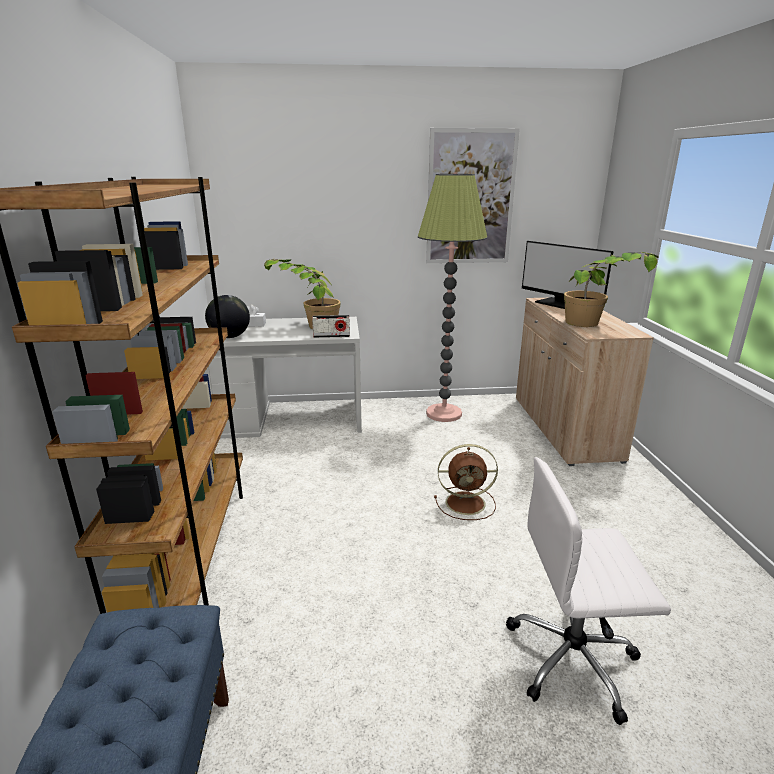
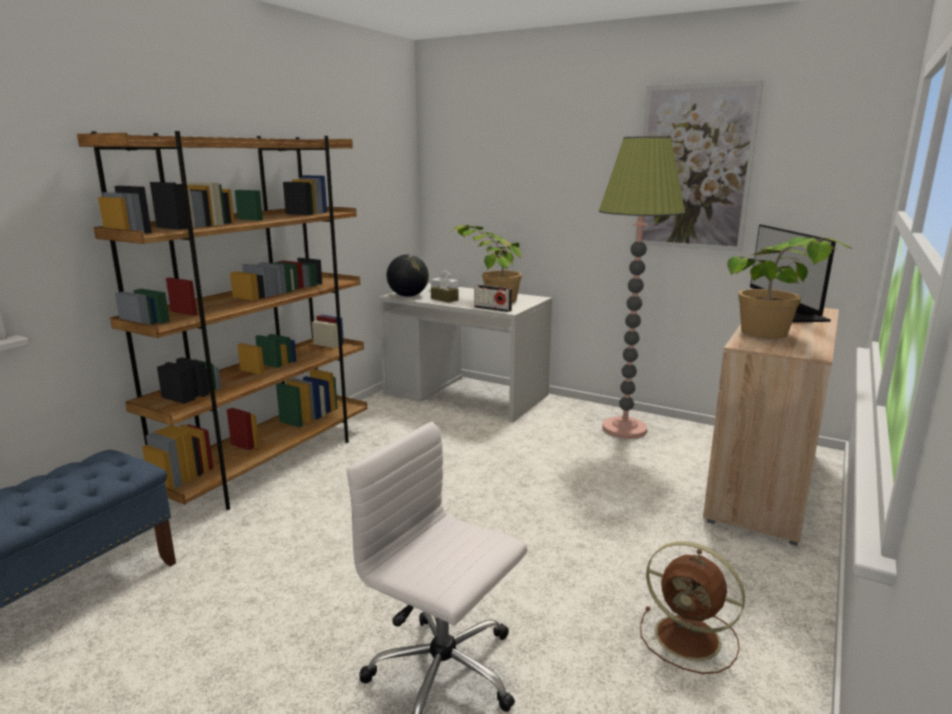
camera: 35 degrees right, 5 degrees down
brown fan [434,444,498,520] -> brown fan moved to [640,541,745,674]
none -> brown tissue box [431,278,459,303]

